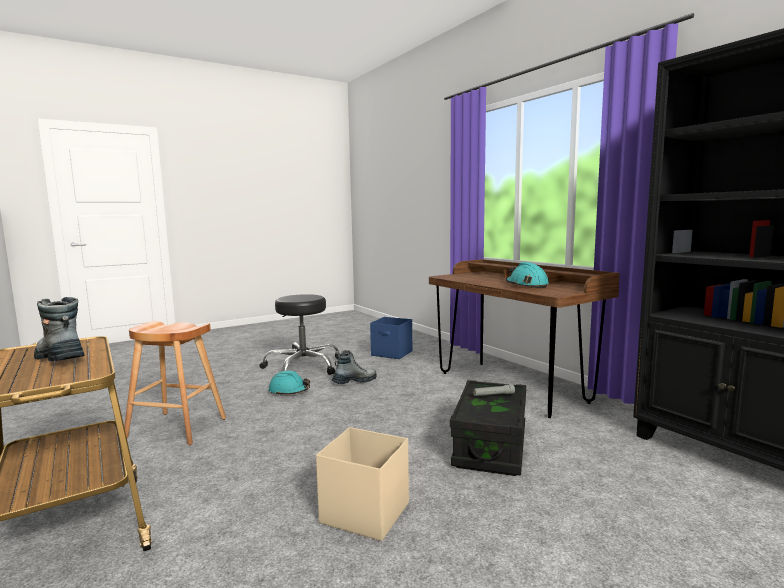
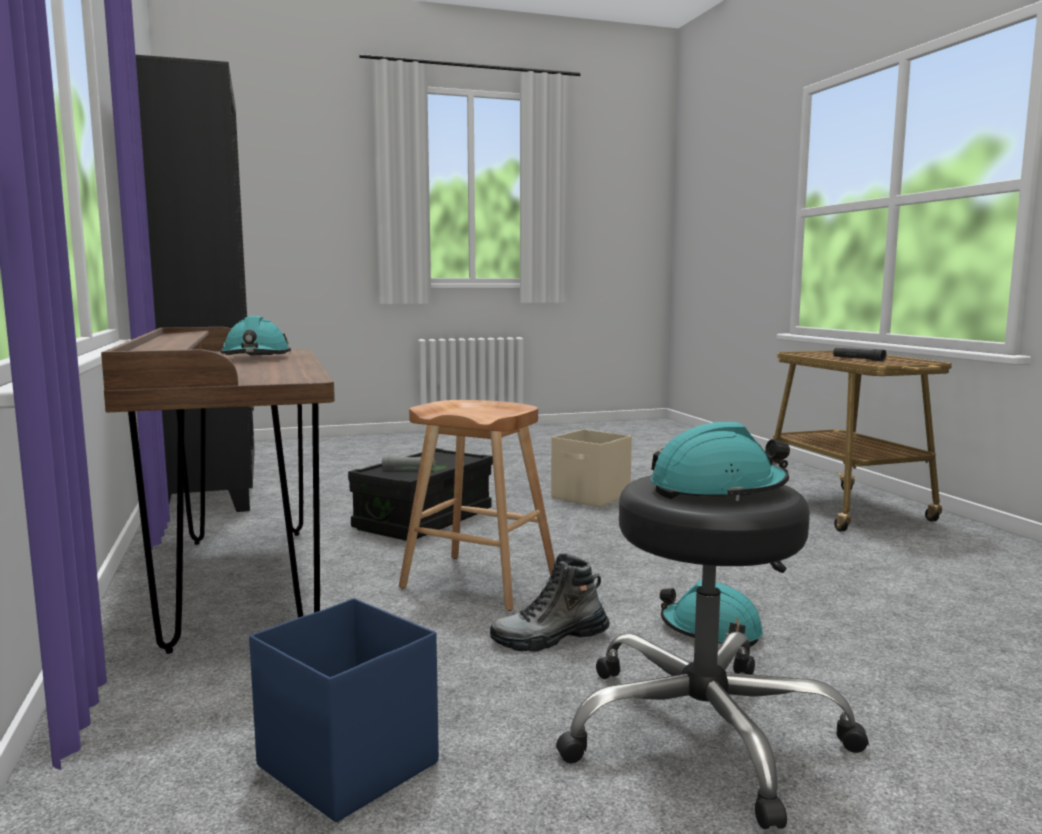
camera: 165 degrees left, 0 degrees up
boot [34,297,85,362] -> black flashlight [833,348,886,361]
brown stool [124,321,226,445] -> brown stool moved to [399,400,555,611]
none -> turquoise hard hat [651,422,790,501]

